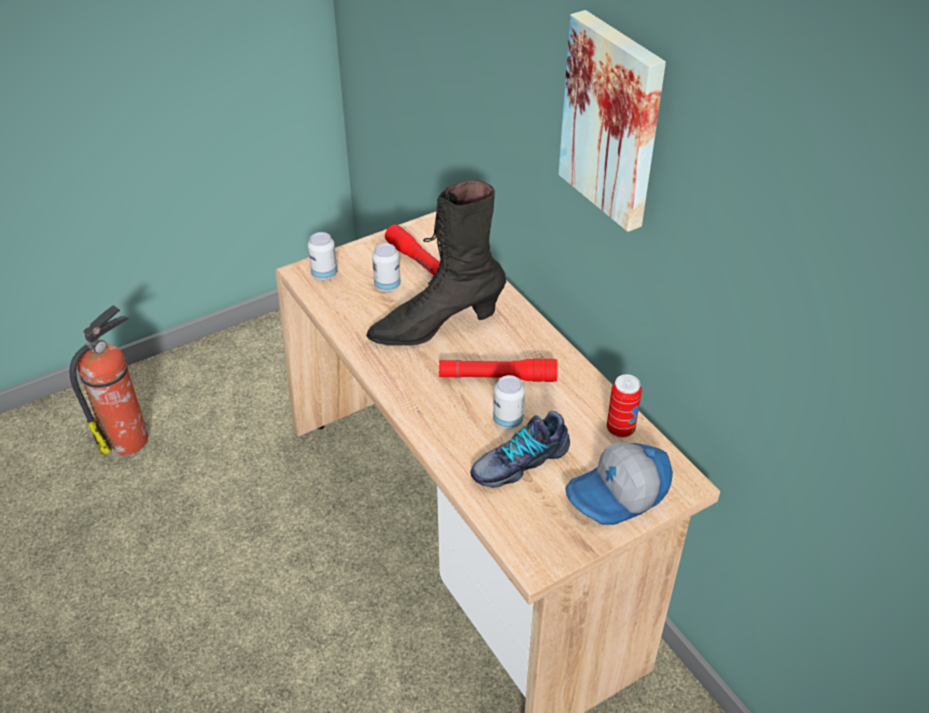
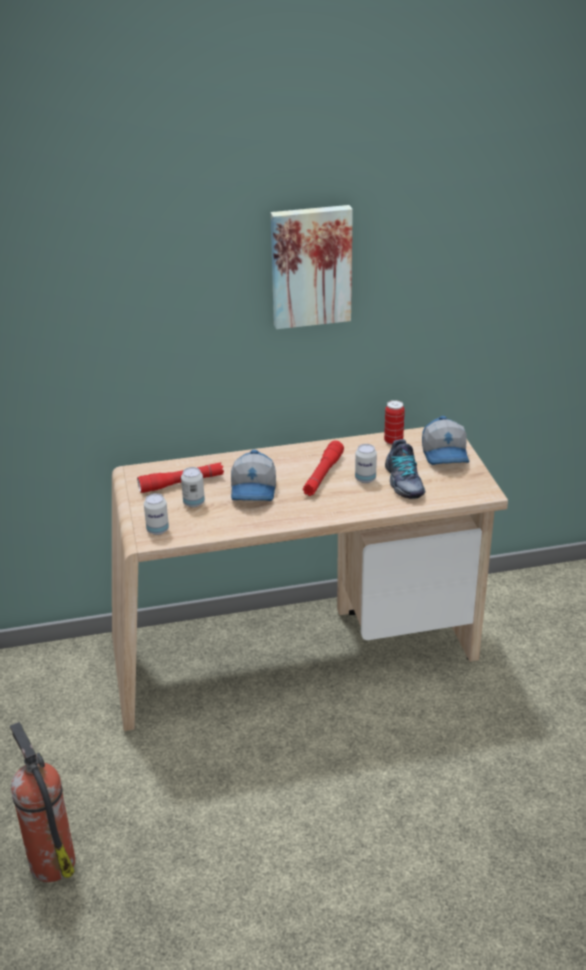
camera: 70 degrees left, 10 degrees down
black boot [366,180,506,346] -> cap [231,450,276,501]

